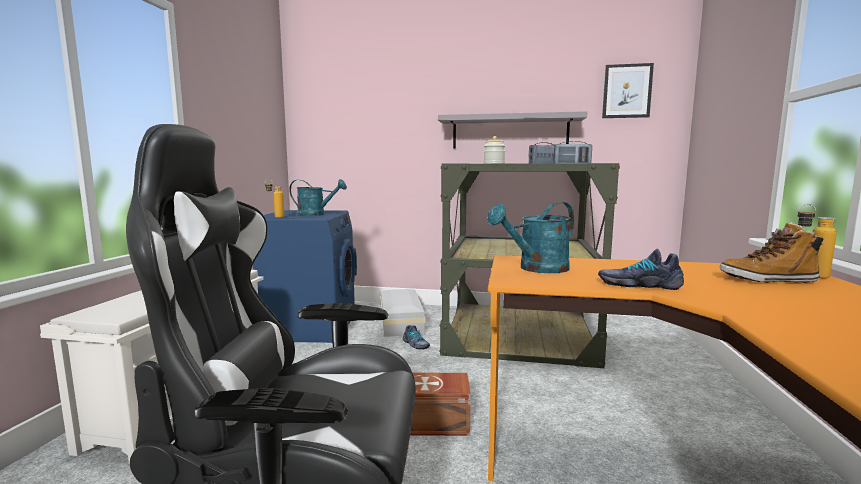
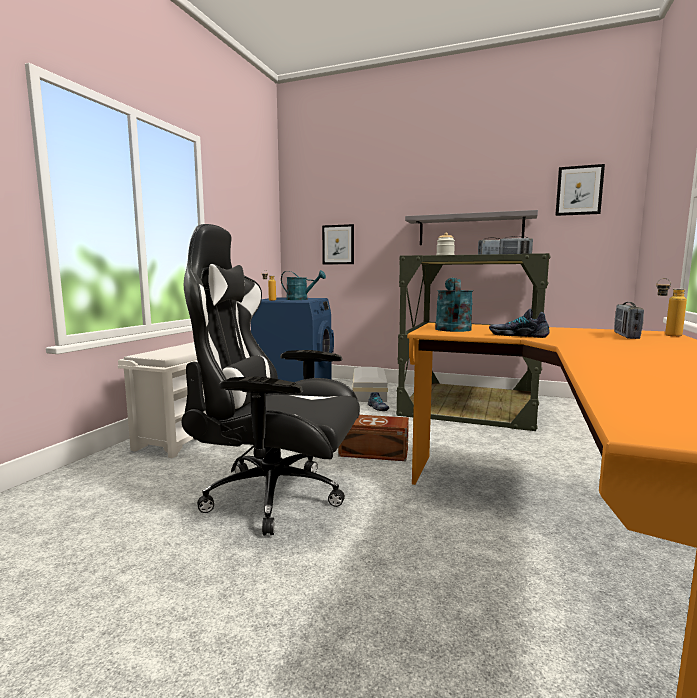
camera: 10 degrees right, 0 degrees up
turquoise watering can [487,202,574,273] -> turquoise watering can turned 120 degrees clockwise [435,278,473,332]
boot [720,222,824,283] -> radio [614,302,644,339]
none -> picture [322,224,354,265]

